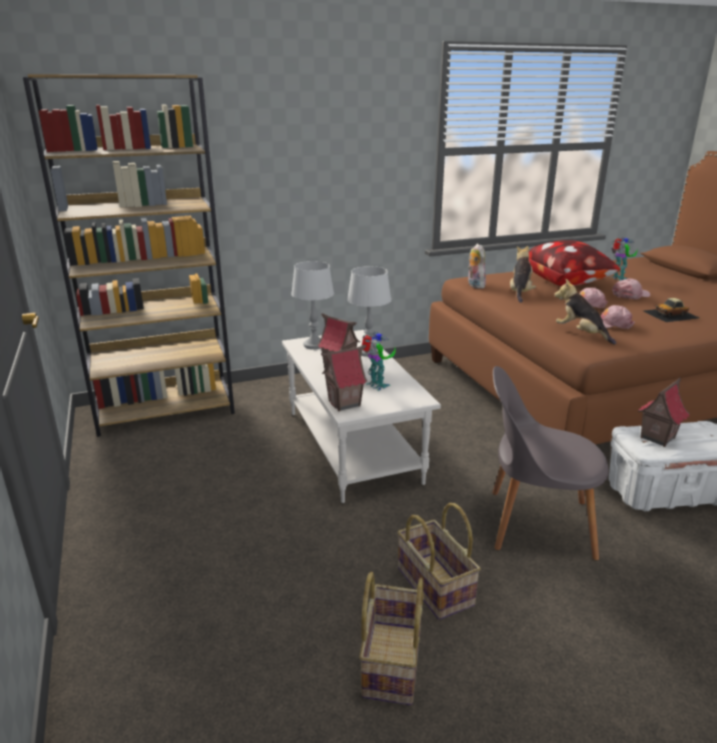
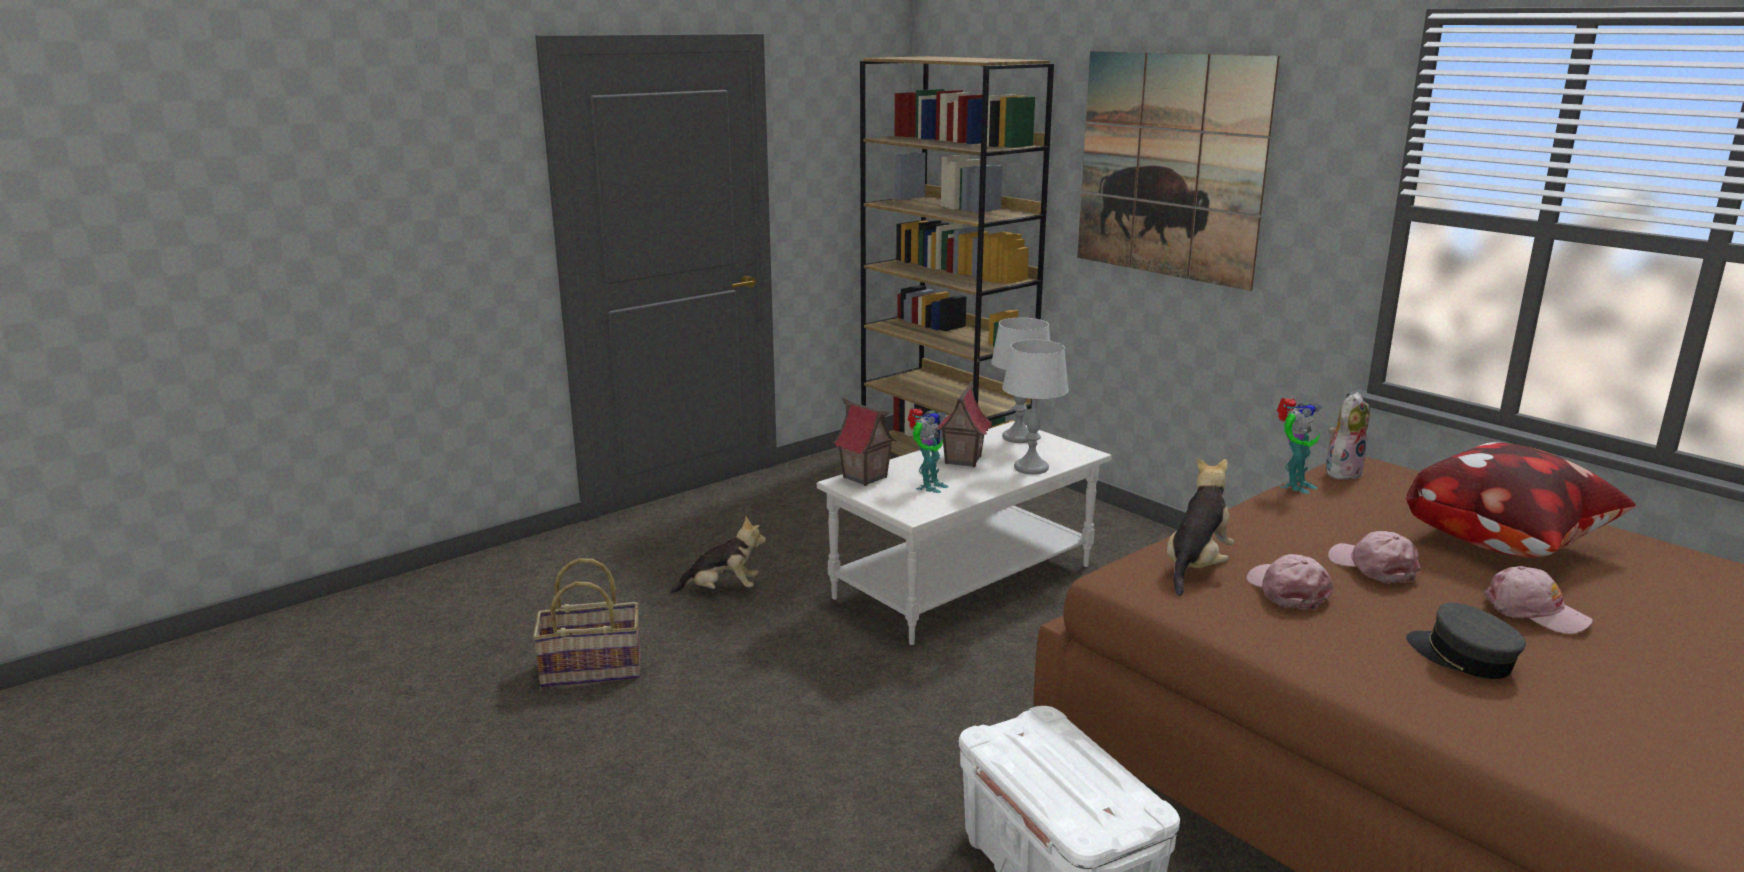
camera: 70 degrees right, 5 degrees down
basket [398,503,481,620] -> none
grey chair [492,366,609,561] -> none
plush toy [510,246,536,303] -> plush toy moved to [671,517,766,594]
toy robot [611,237,637,281] -> toy robot moved to [1277,398,1322,494]
toy house [638,378,690,447] -> none
toy car [643,298,699,322] -> grey cap [1406,603,1526,679]
none -> picture [1077,51,1280,291]

